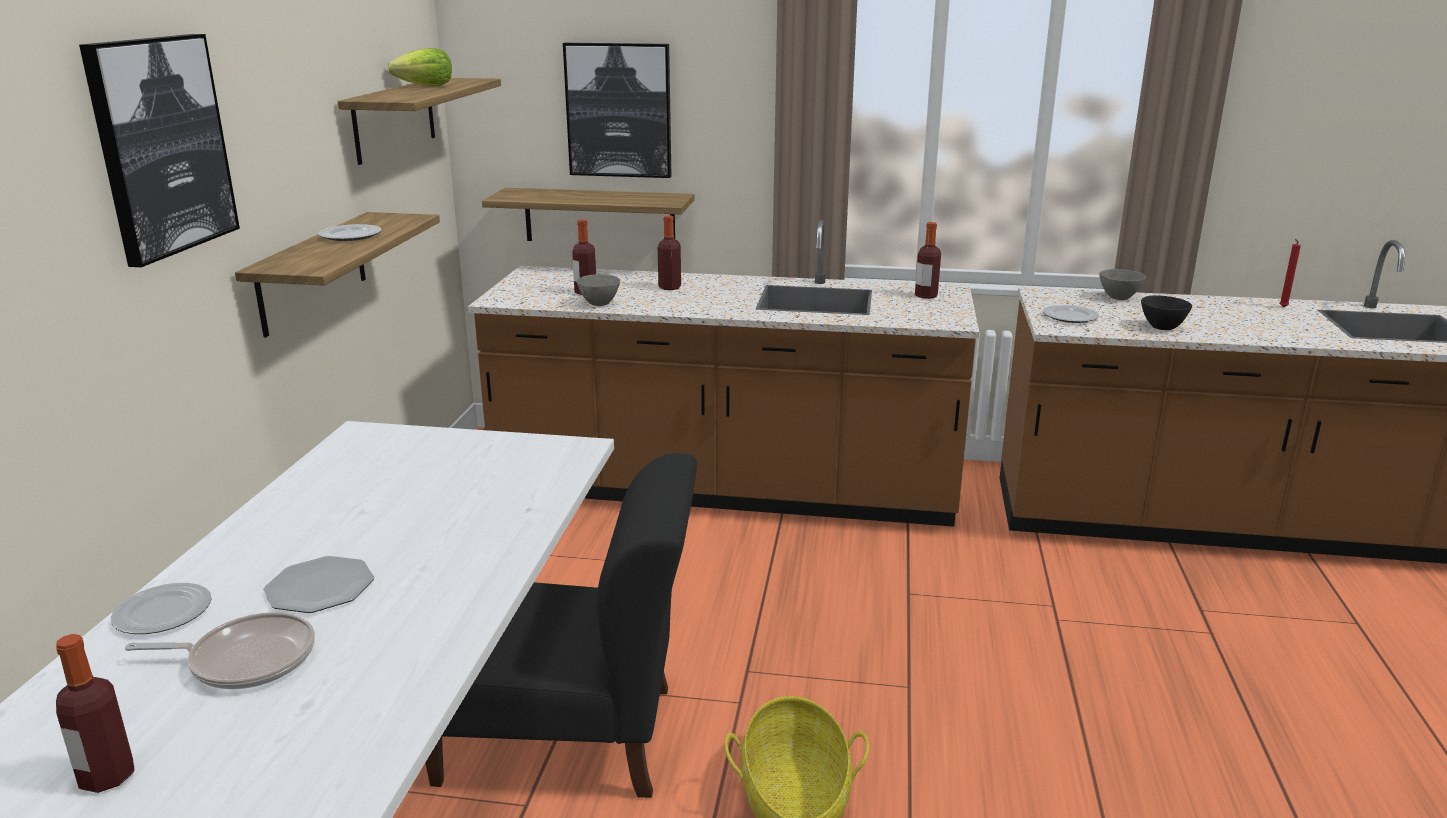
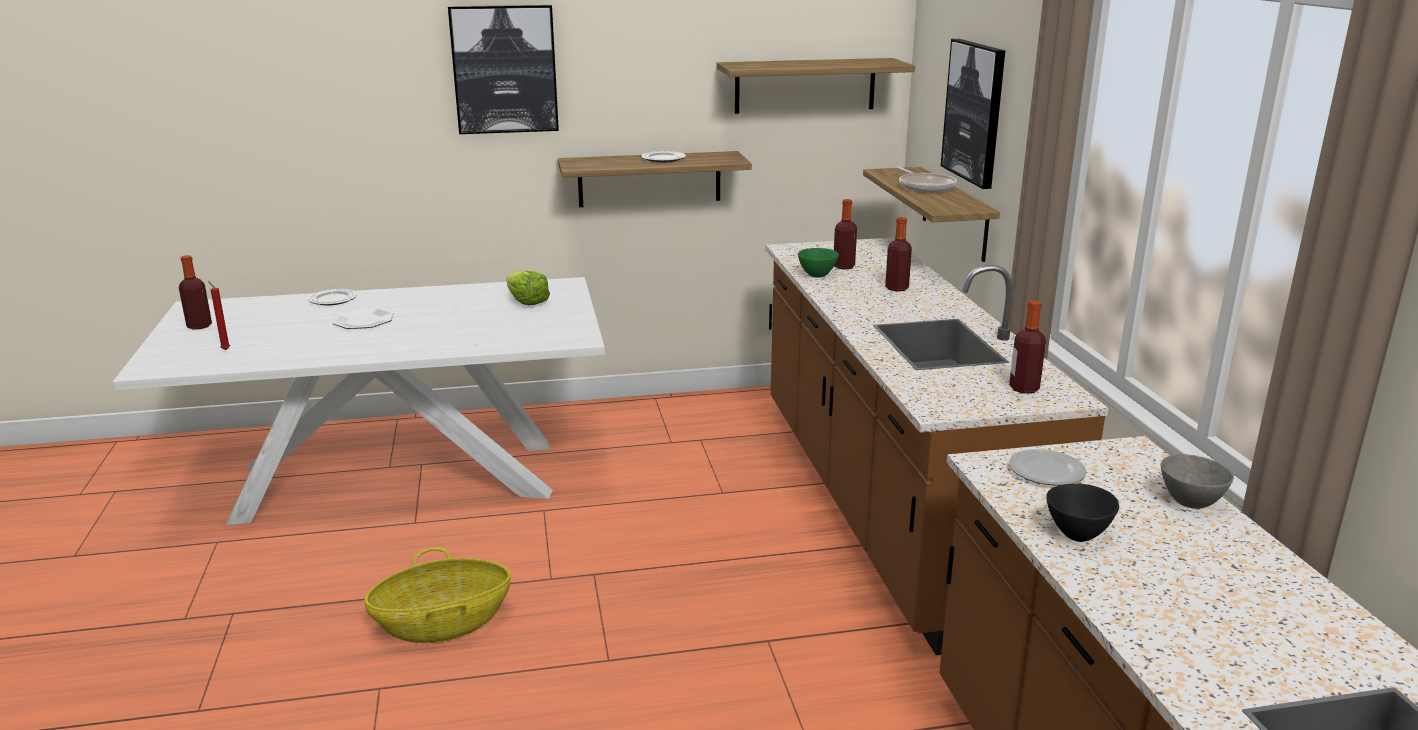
camera: 70 degrees right, 0 degrees up
frying pan [125,612,315,689] -> frying pan moved to [895,166,957,193]
lettuce [387,48,452,86] -> lettuce moved to [507,271,550,306]
black chair [425,453,697,798] -> none
grey bowl [577,274,620,306] -> green bowl [798,248,839,277]
red candle [1279,239,1301,308] -> red candle moved to [208,281,230,350]

